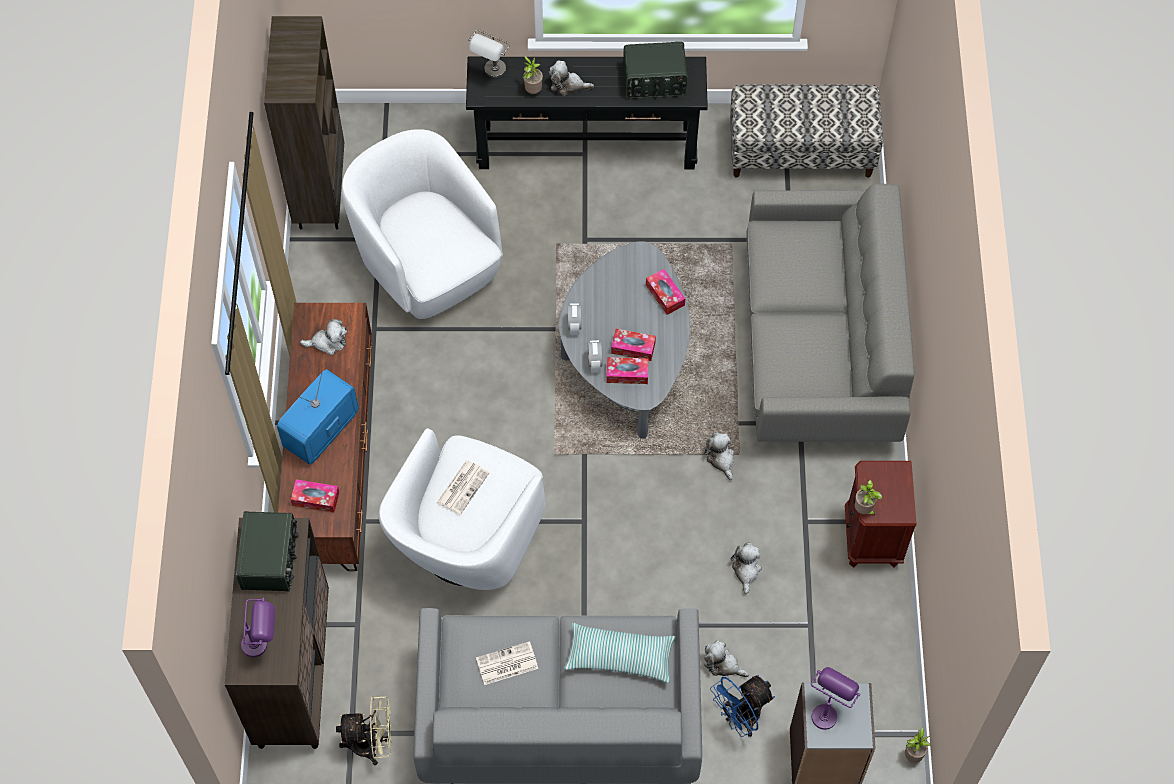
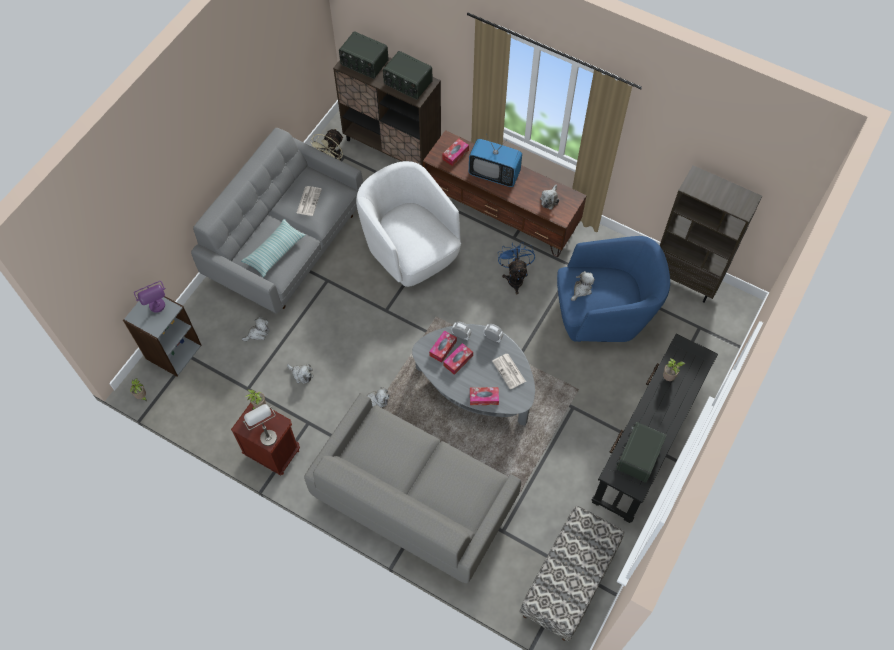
camera: 120 degrees right, 0 degrees up
purple table lamp [241,598,275,657] -> radio [339,31,389,79]
television [277,369,359,465] -> television turned 135 degrees clockwise [469,135,522,187]
white armchair [342,129,503,319] -> blue armchair [557,236,670,342]
newspaper [437,461,490,515] -> newspaper moved to [492,354,526,389]
grey table lamp [468,29,510,78] -> grey table lamp moved to [243,404,277,446]
plush toy [549,61,594,96] -> plush toy moved to [571,271,595,301]
blue fan [710,675,775,737] -> blue fan moved to [498,242,535,294]

